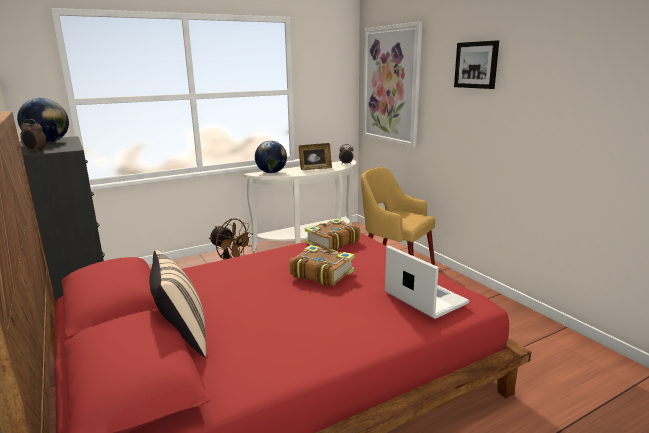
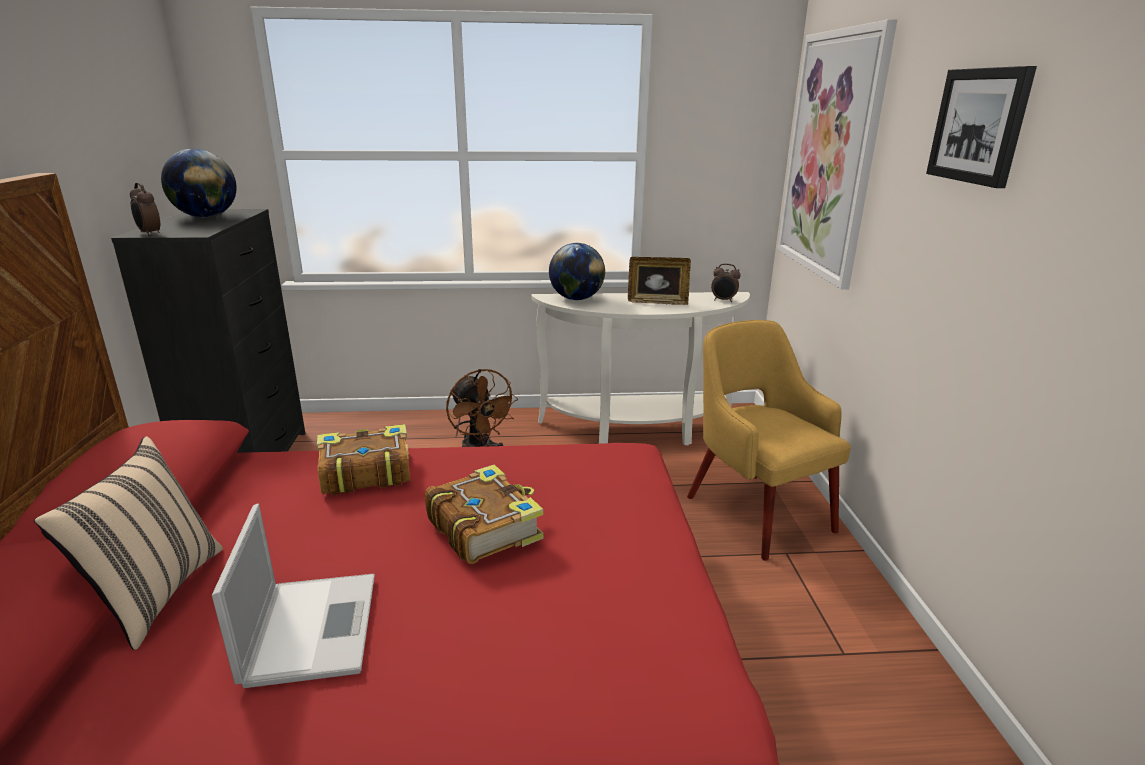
camera: 25 degrees right, 5 degrees up
book [305,218,360,250] -> book moved to [317,424,410,495]
laptop [385,245,470,319] -> laptop moved to [212,504,375,688]

